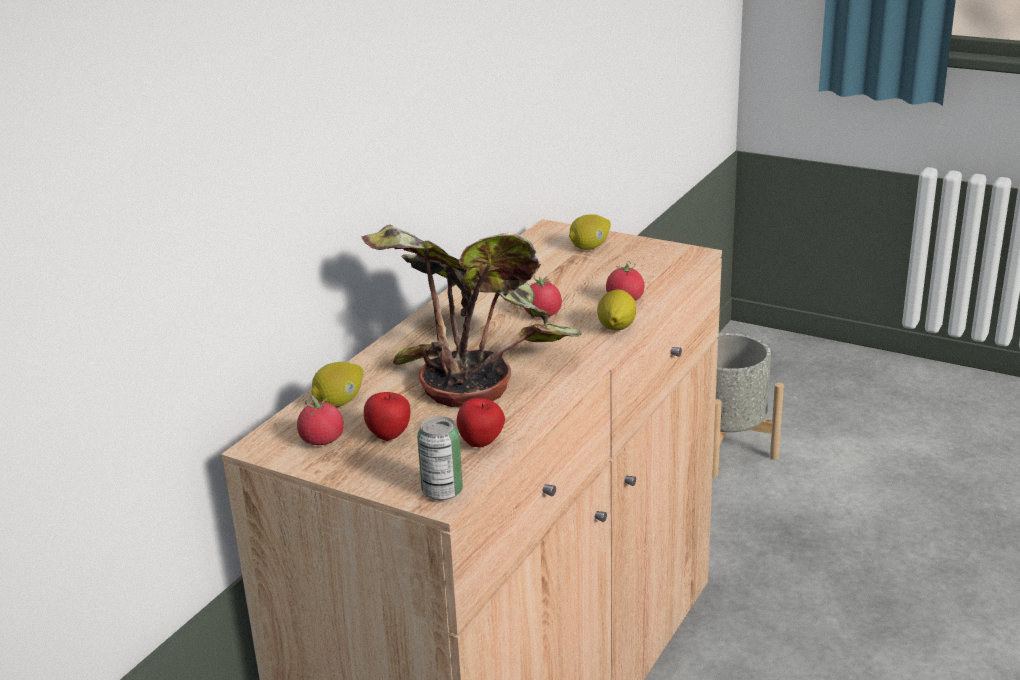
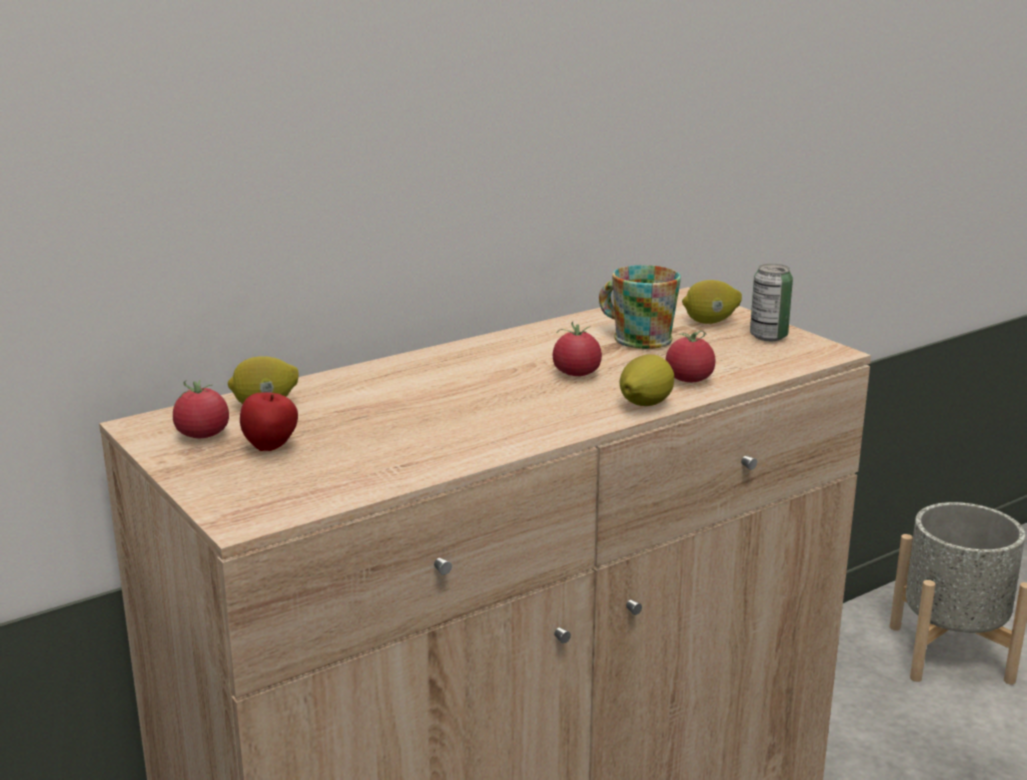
camera: 25 degrees right, 5 degrees down
potted plant [361,224,582,407] -> none
can [417,416,463,500] -> can moved to [750,264,793,341]
apple [457,398,505,448] -> none
none -> mug [599,265,681,349]

